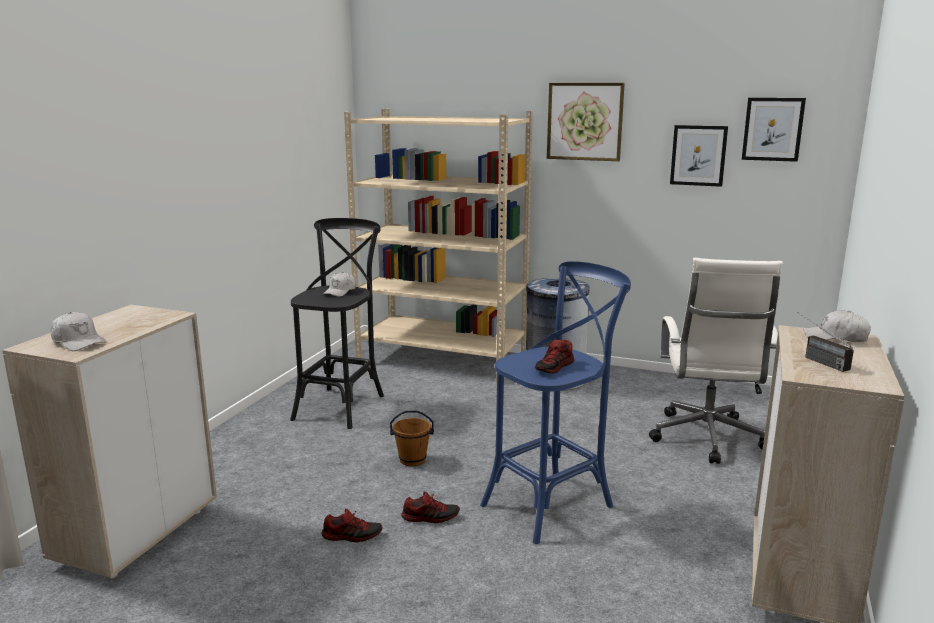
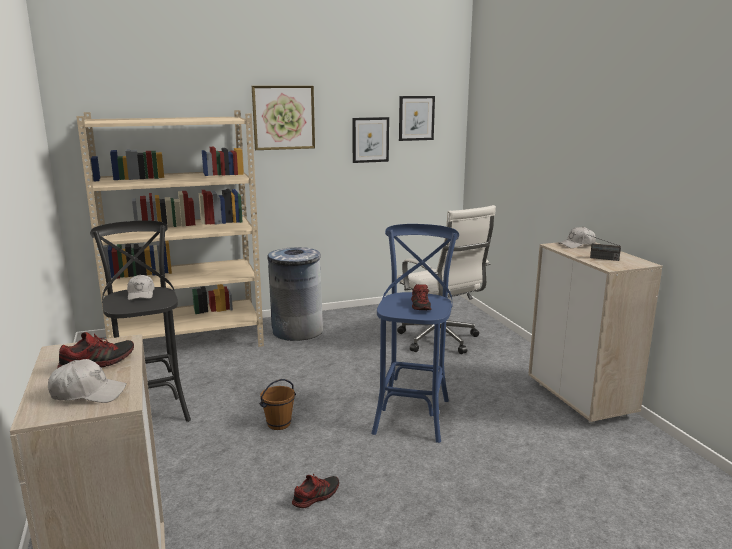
camera: 40 degrees left, 0 degrees up
shoe [401,491,460,523] -> shoe moved to [57,332,134,368]

